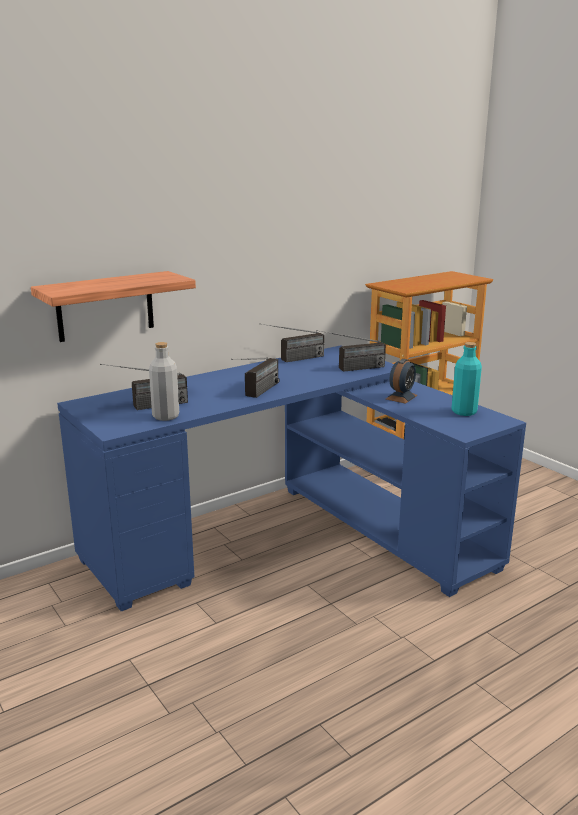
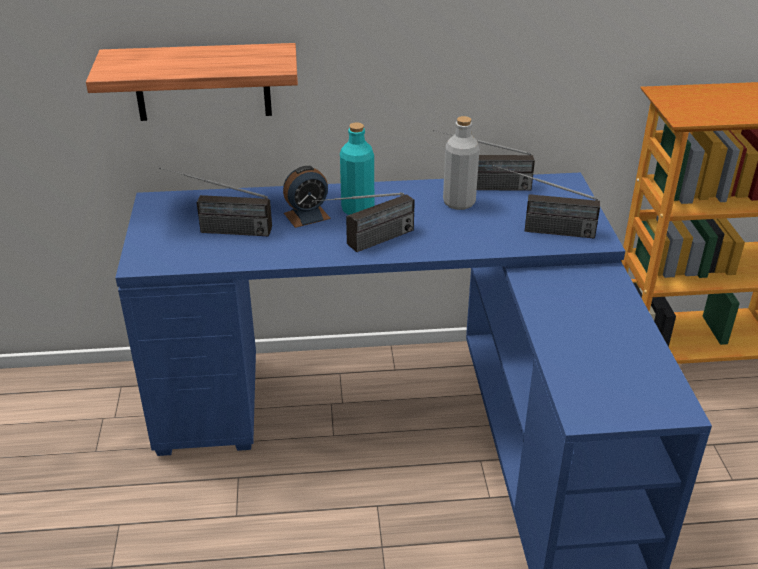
camera: 30 degrees right, 15 degrees up
grey bottle [149,342,179,421] -> grey bottle moved to [443,116,480,210]
alarm clock [386,359,417,404] -> alarm clock moved to [283,166,331,228]
turquoise bottle [451,342,482,416] -> turquoise bottle moved to [340,122,374,215]

